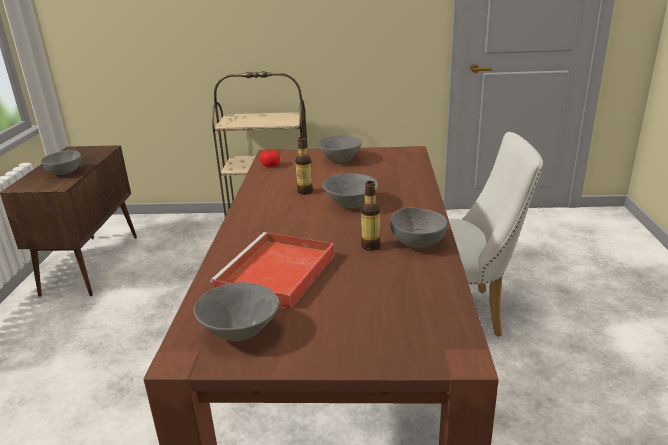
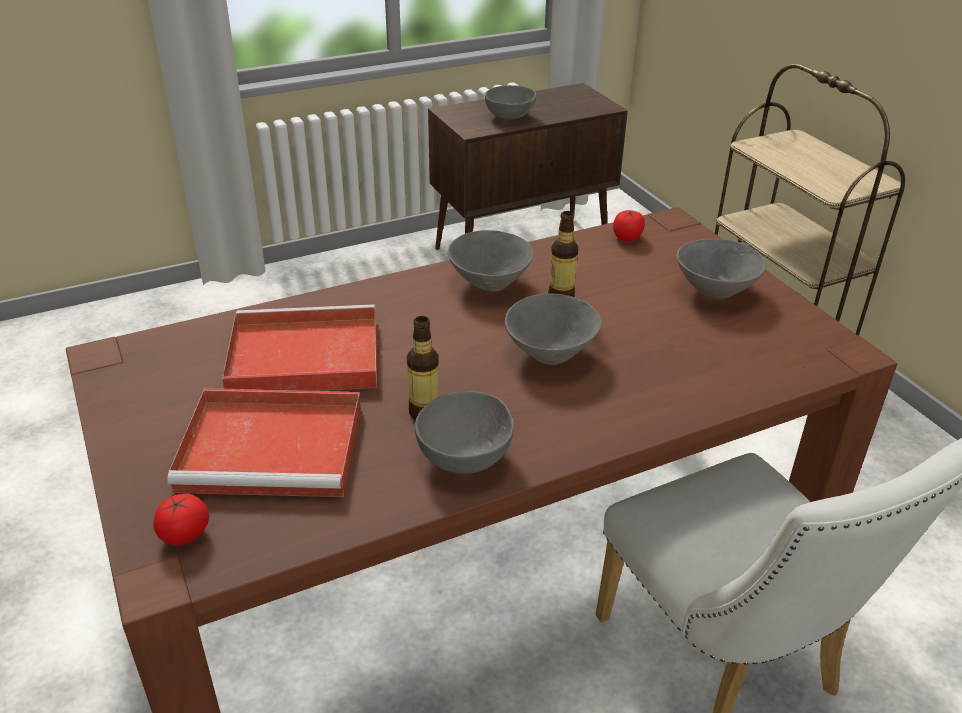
camera: 60 degrees right, 10 degrees up
grey bowl [194,282,279,342] -> grey bowl moved to [448,230,533,291]
none -> tomato [153,493,209,545]
none -> red tray [167,388,361,497]

